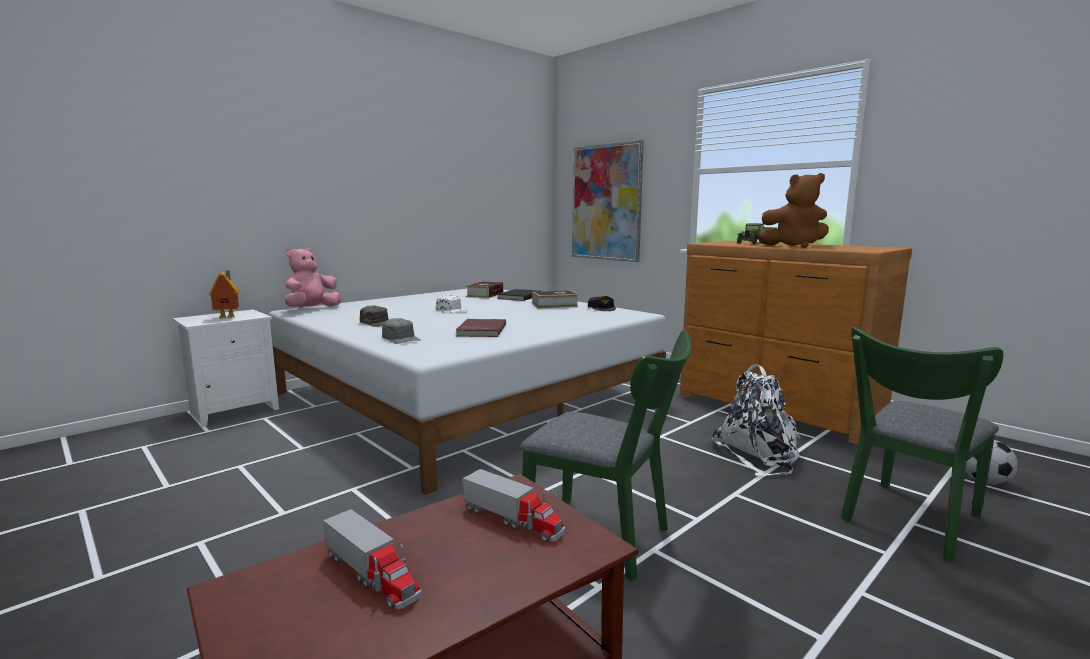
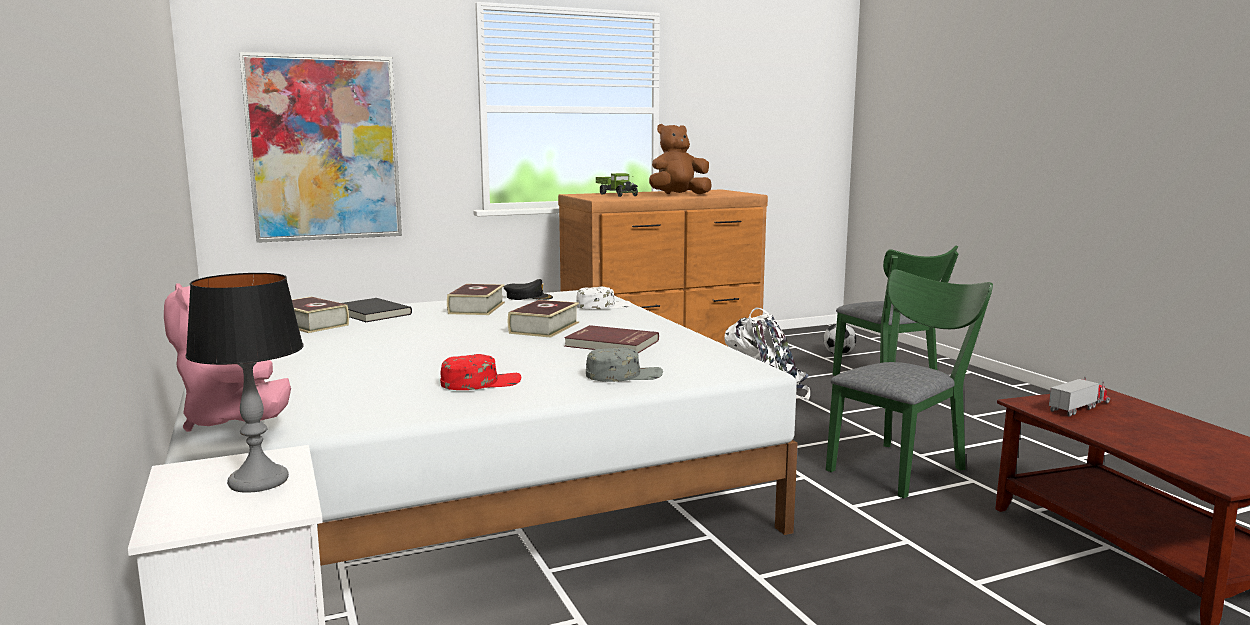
camera: 70 degrees left, 0 degrees up
toy house [209,270,239,318] -> table lamp [186,273,304,493]
toy truck [323,509,422,609] -> none
green cap [360,305,389,327] -> red cap [440,354,521,390]
white cap [436,295,468,313] -> white cap moved to [576,286,631,309]
brown plush toy [758,173,829,248] -> brown plush toy turned 135 degrees counterclockwise [649,124,712,194]
none -> book [508,300,579,338]

